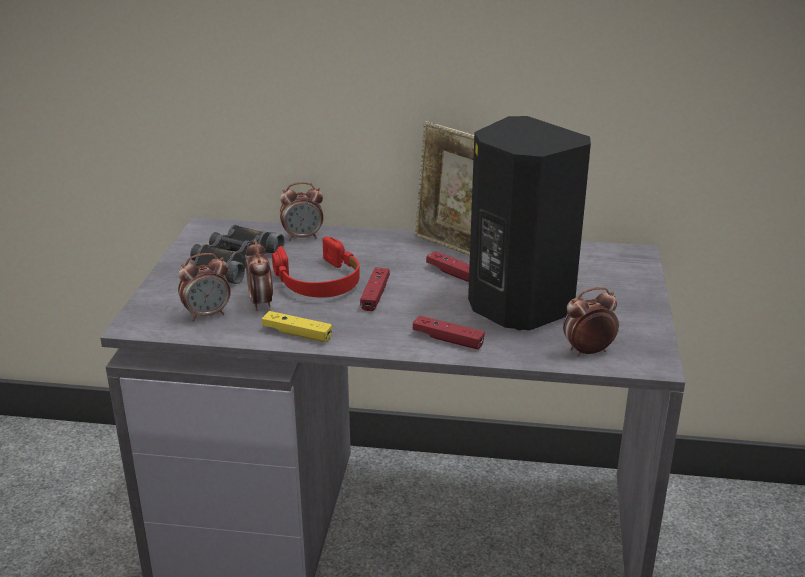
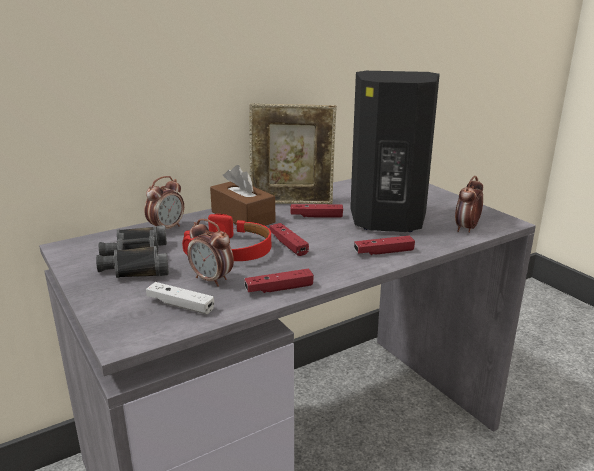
camera: 40 degrees left, 5 degrees down
alarm clock [178,253,231,321] -> white game controller [146,282,214,315]
yellow game controller [262,311,332,342] -> red game controller [245,269,314,293]
none -> brown tissue box [210,165,276,226]

